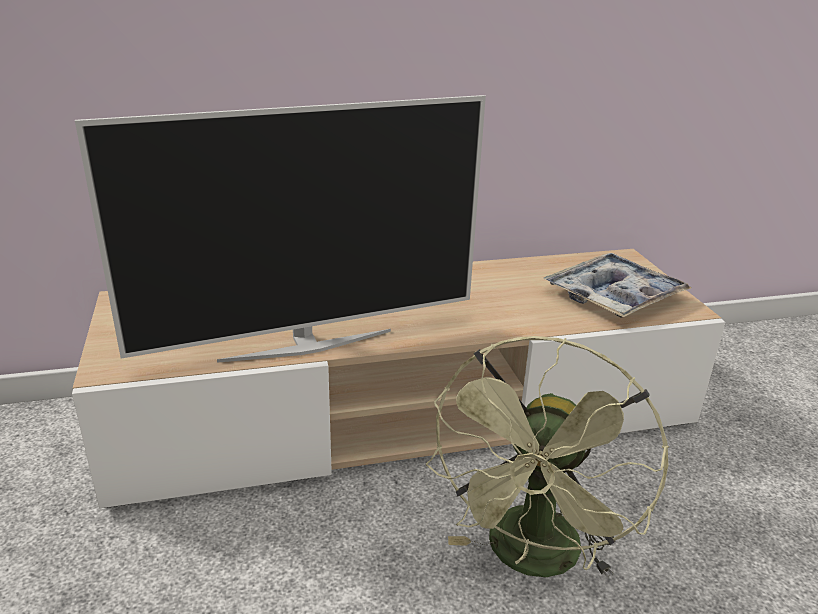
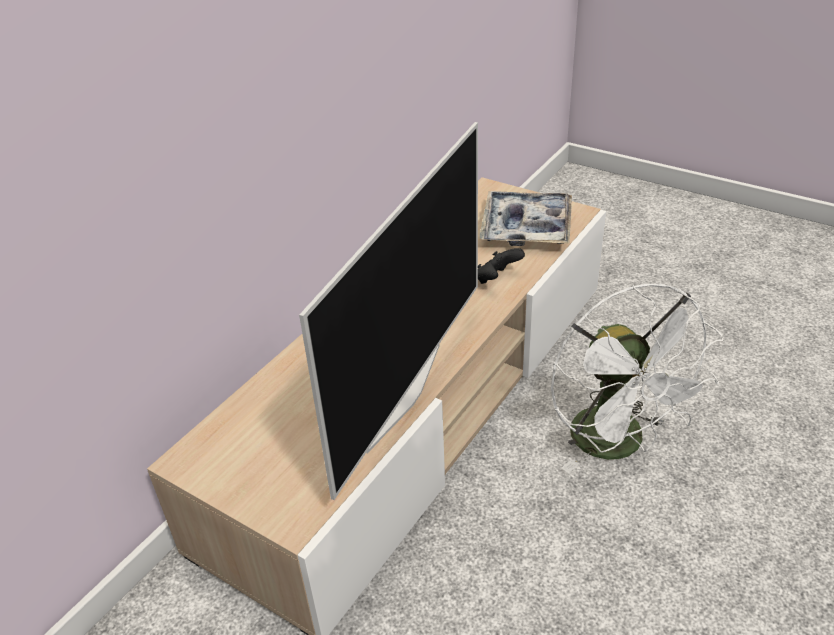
camera: 40 degrees left, 10 degrees up
green fan [426,336,669,578] -> white fan [551,284,724,473]
none -> black game controller [478,248,525,284]

